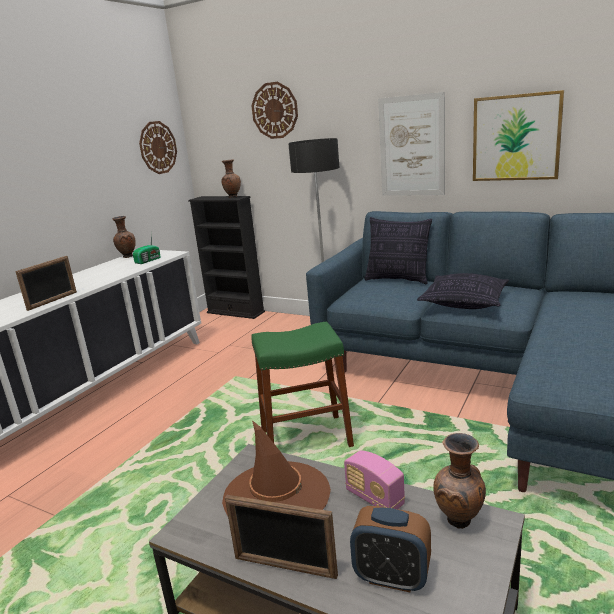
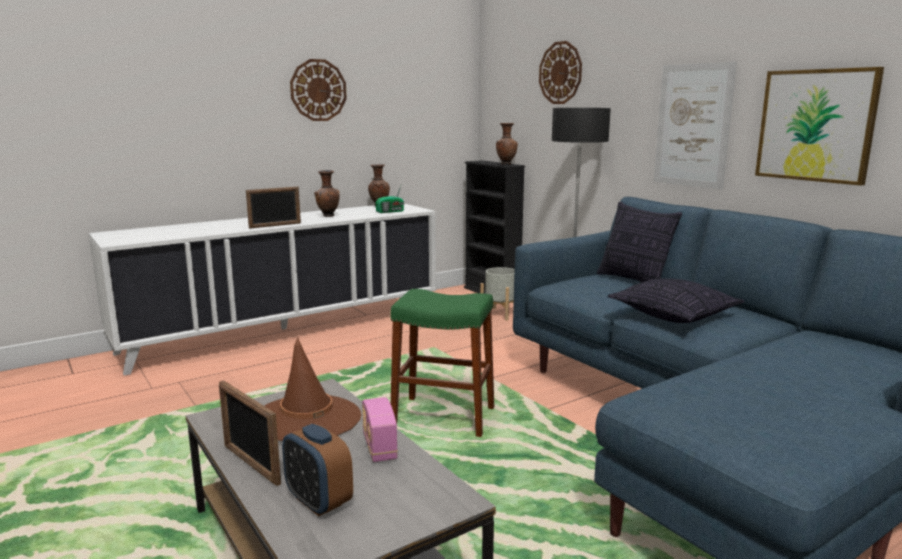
camera: 25 degrees right, 5 degrees down
wall clock [139,121,177,174] -> wall clock moved to [290,59,347,121]
brown vase [433,433,486,529] -> brown vase moved to [314,170,340,217]
none -> grey planter [480,267,515,321]

